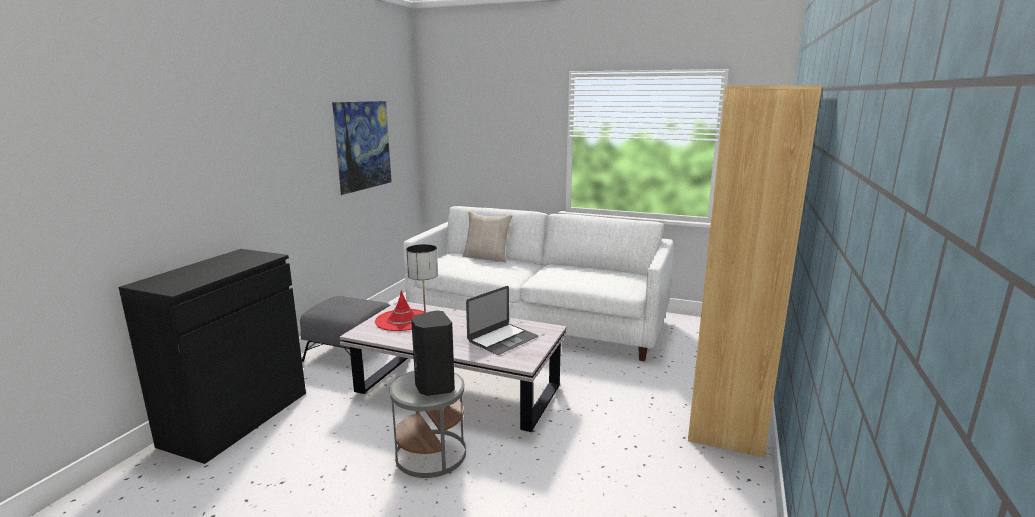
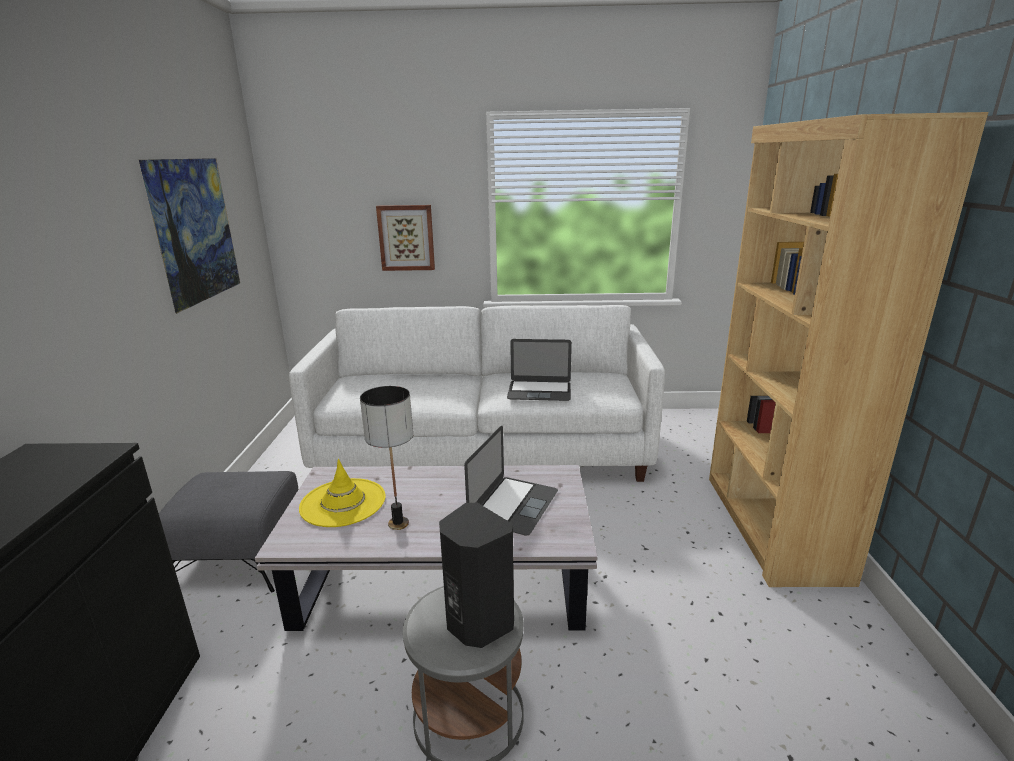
camera: 20 degrees left, 5 degrees up
red hat [375,290,424,331] -> yellow hat [299,459,385,527]
beige pillow [462,211,512,263] -> none
none -> picture [376,205,435,271]
none -> laptop [507,339,572,401]

